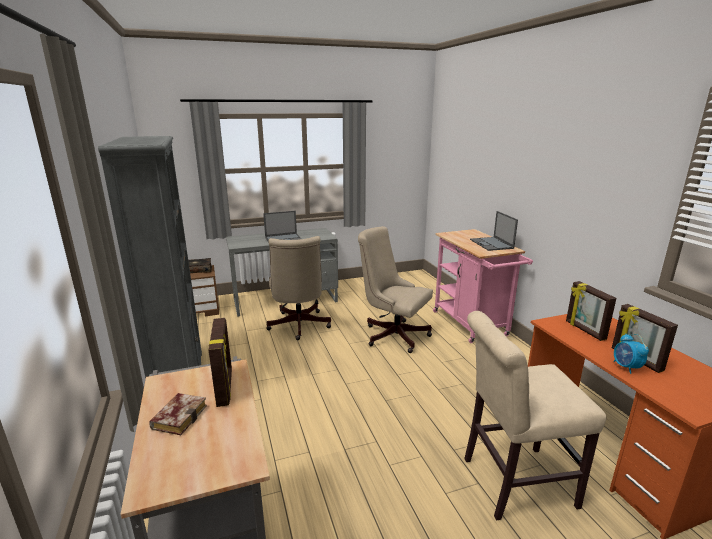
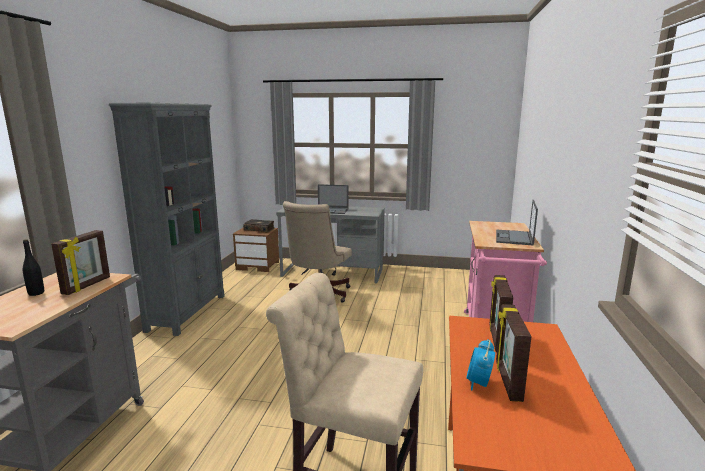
camera: 30 degrees right, 5 degrees down
book [149,393,207,435] -> black bottle [23,239,44,296]
beige office chair [358,226,433,353] -> none

